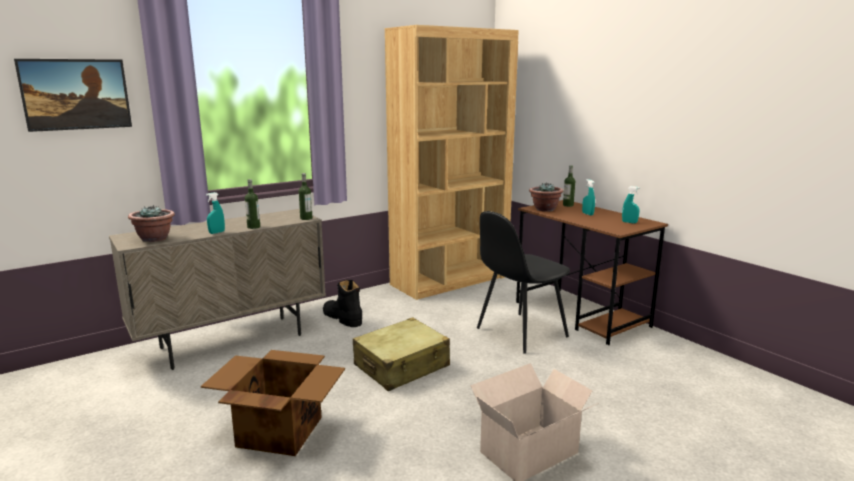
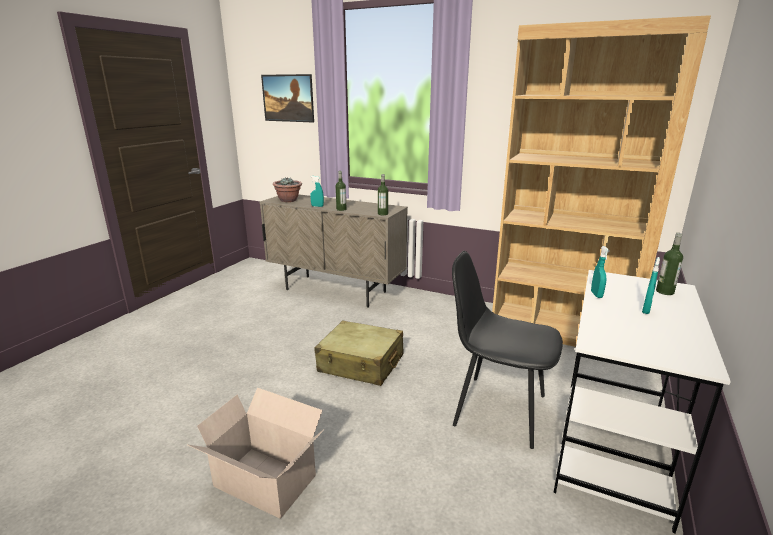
camera: 60 degrees right, 5 degrees up
cardboard box [201,350,345,456] -> none
black boot [323,280,362,327] -> none
brown desk [516,200,668,345] -> white desk [553,270,731,534]
potted plant [529,182,563,212] -> none
turquoise spray bottle [622,186,640,223] -> turquoise spray bottle moved to [591,246,610,298]

